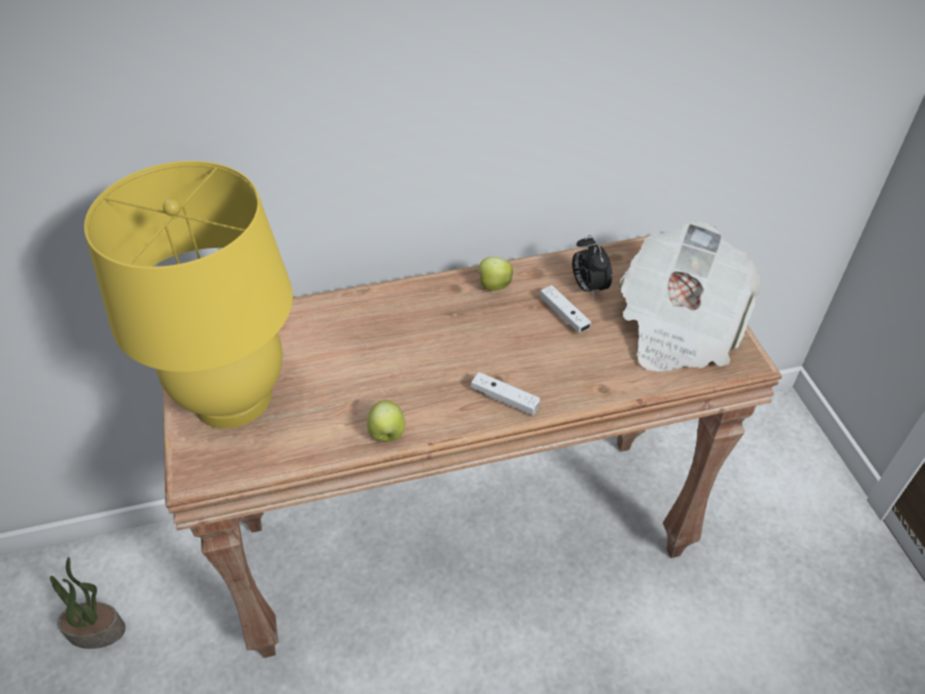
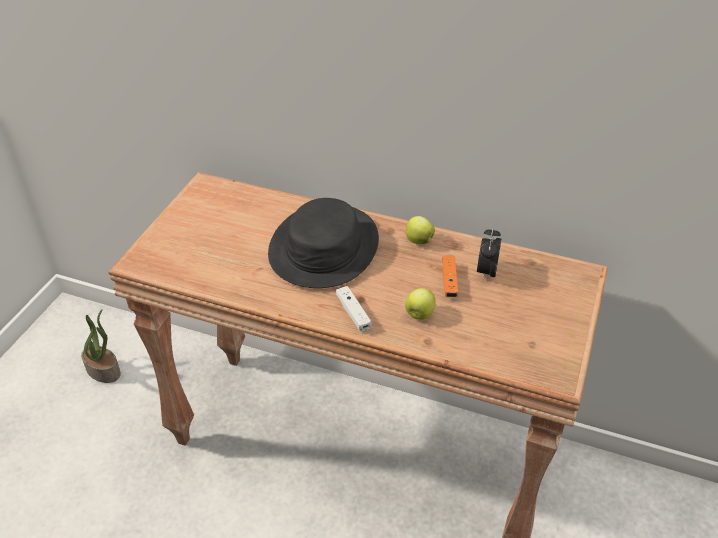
camera: 35 degrees right, 5 degrees down
yellow table lamp [84,161,293,428] -> none
apple [367,400,405,442] -> apple moved to [405,288,436,320]
white game controller [540,285,591,333] -> orange game controller [442,256,458,298]
newspaper [619,222,762,372] -> none
none -> black hat [268,198,379,288]

